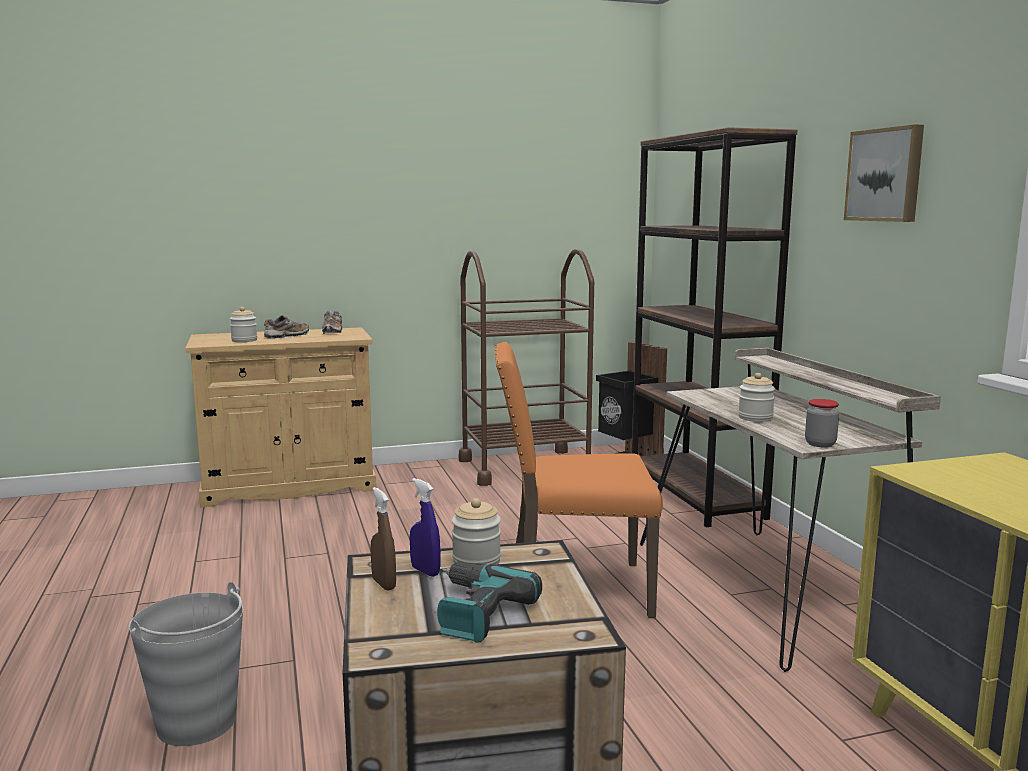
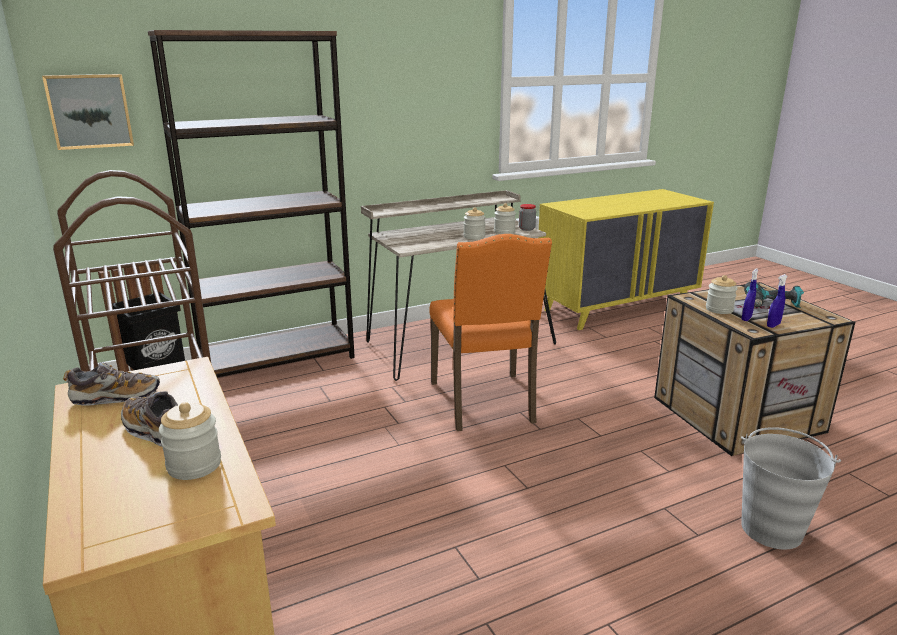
camera: 100 degrees left, 10 degrees up
brown spray bottle [370,487,396,590] -> blue spray bottle [767,274,788,328]
picture [844,124,924,222] -> picture moved to [42,74,134,150]
none -> jar [494,203,516,234]

